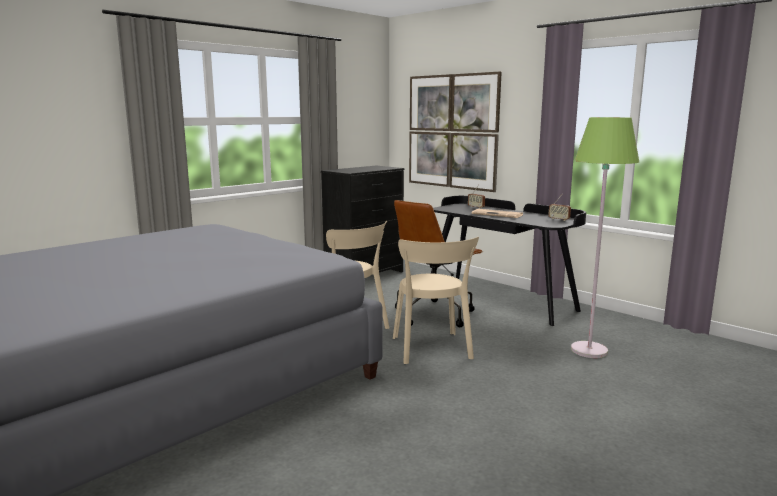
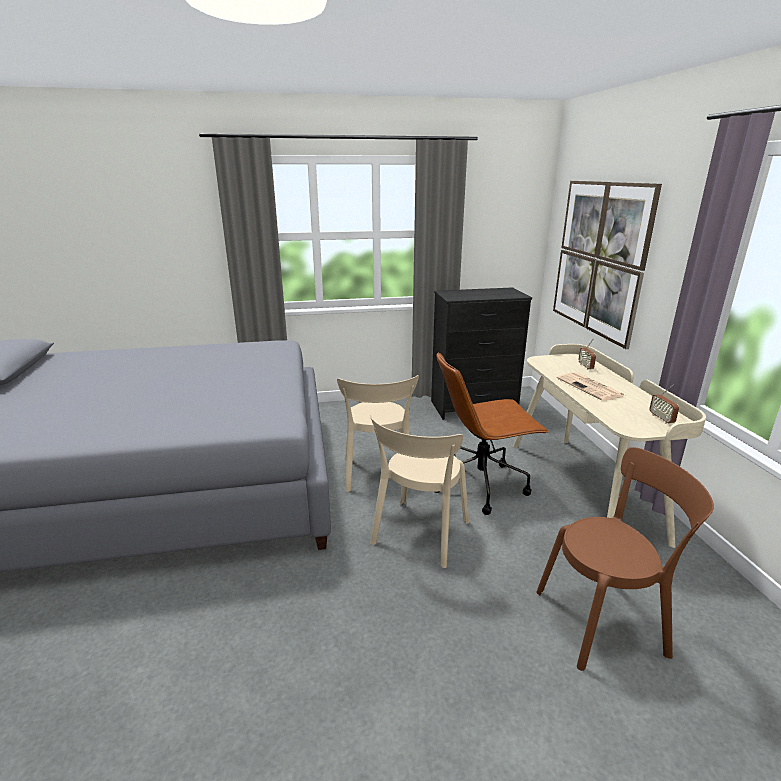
camera: 35 degrees right, 10 degrees up
black desk [431,196,586,326] -> beige desk [513,344,706,548]
green floor lamp [571,117,639,358] -> brown chair [536,447,714,671]

